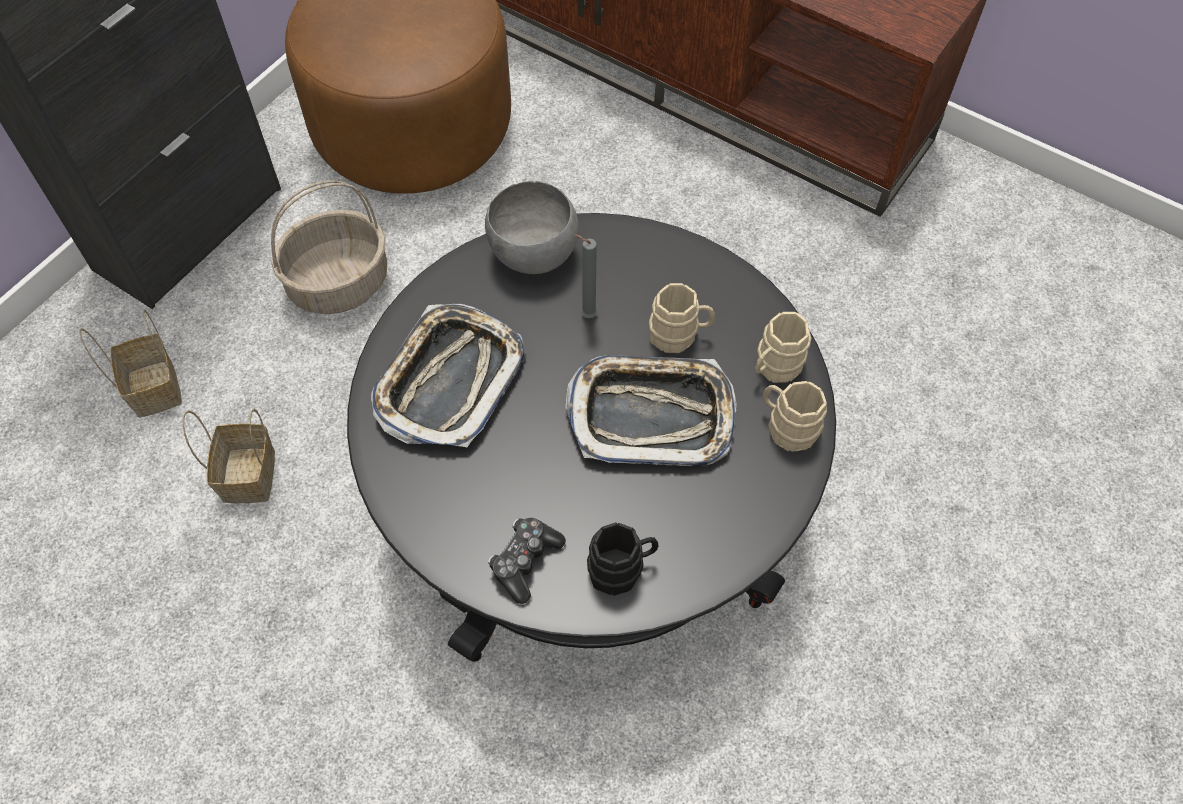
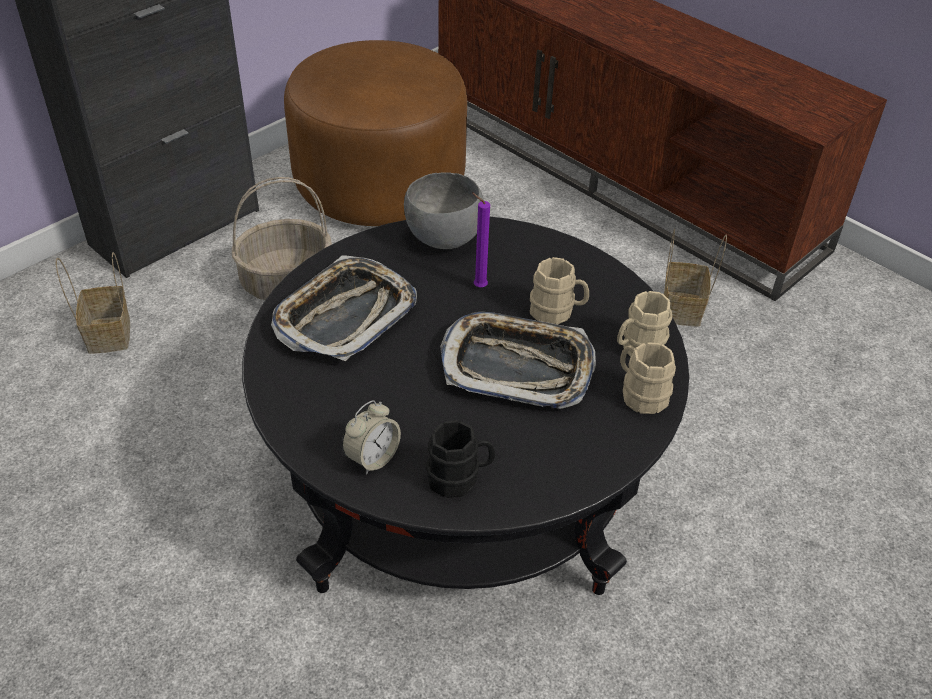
camera: 10 degrees right, 15 degrees down
basket [183,409,275,503] -> basket moved to [664,229,727,327]
game controller [488,518,566,604] -> alarm clock [342,400,401,475]
grey candle [575,235,597,318] -> purple candle [472,193,490,287]

